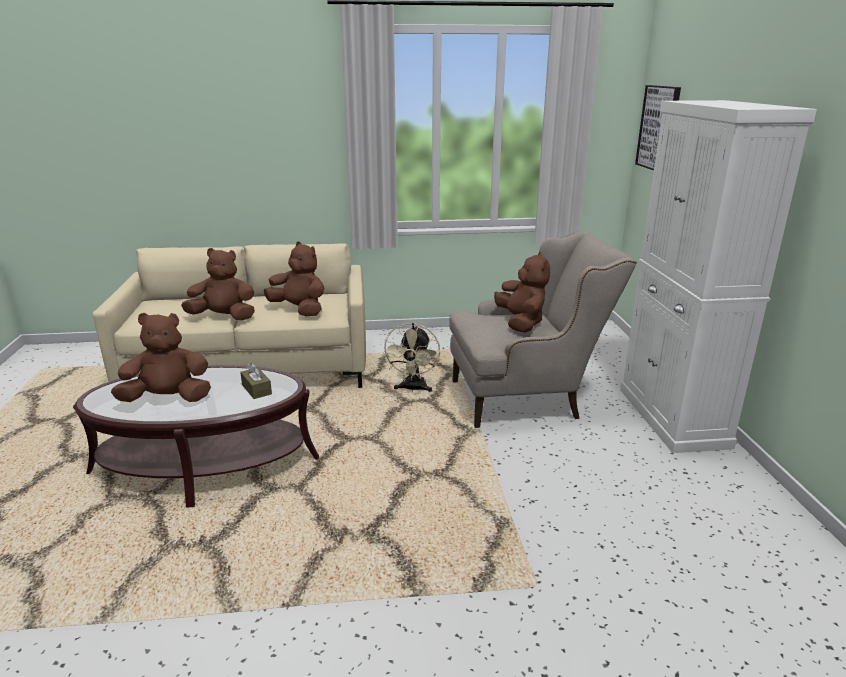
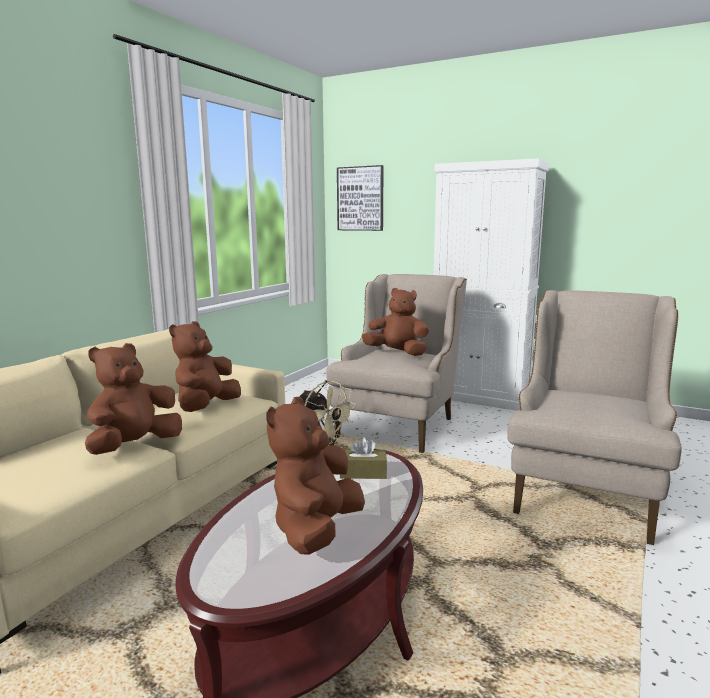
camera: 55 degrees left, 10 degrees down
brown plush toy [264,241,324,316] -> brown plush toy turned 45 degrees counterclockwise [169,321,241,412]
none -> beige armchair [507,290,682,545]

